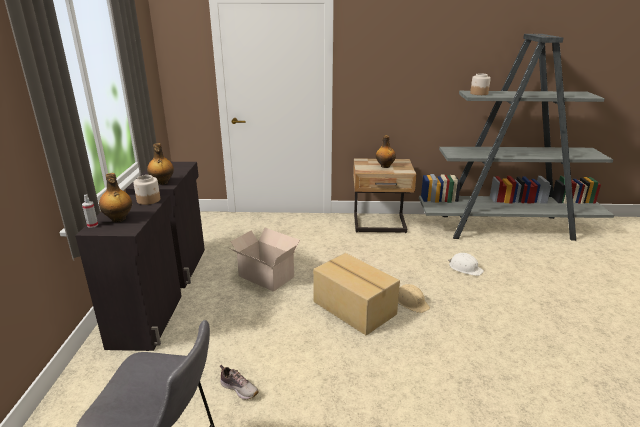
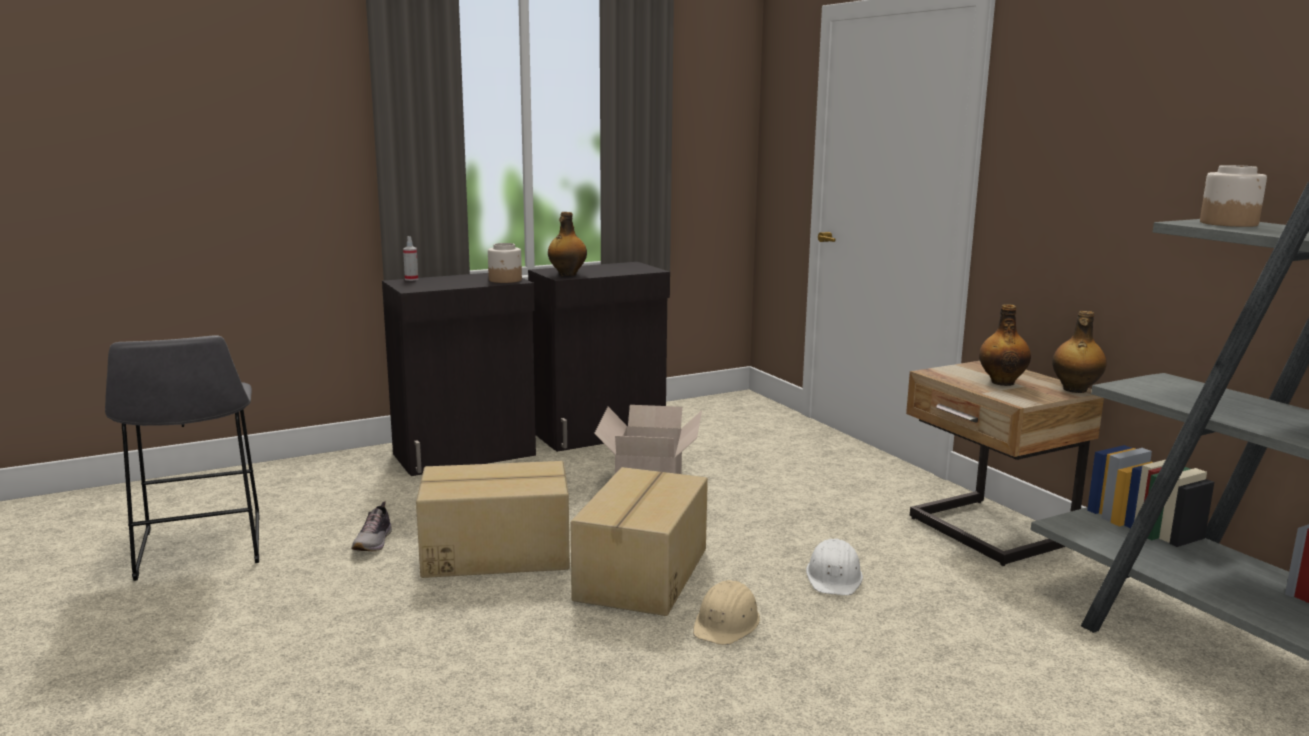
camera: 60 degrees right, 10 degrees down
bottle [99,173,132,222] -> bottle moved to [1052,311,1106,393]
white hard hat [448,253,484,276] -> white hard hat moved to [806,539,863,595]
none -> cardboard box [416,461,570,578]

